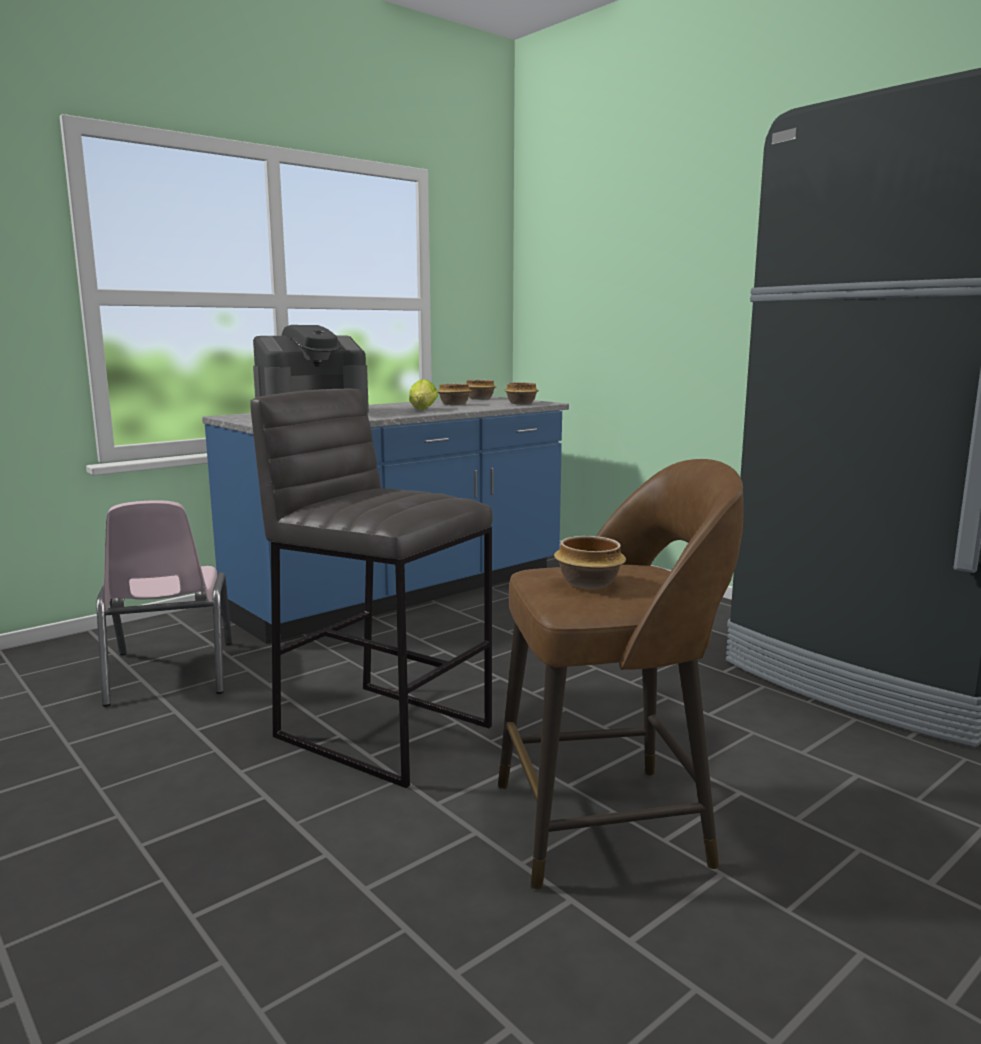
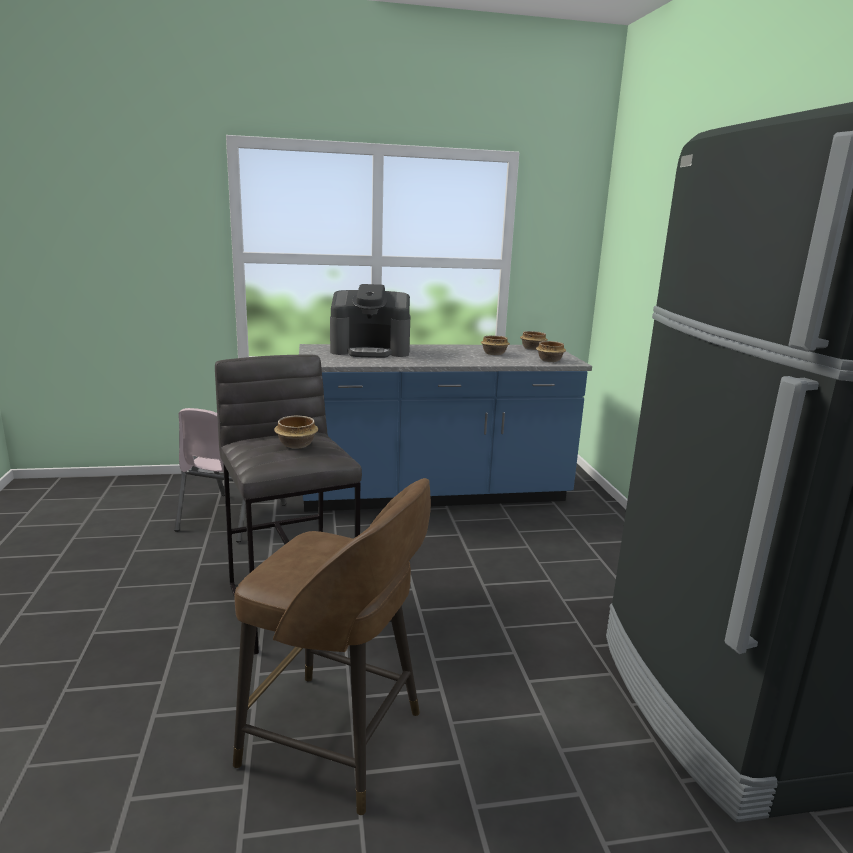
camera: 30 degrees right, 5 degrees up
lettuce [409,379,438,409] -> none
bowl [554,536,626,589] -> bowl moved to [274,415,318,449]

